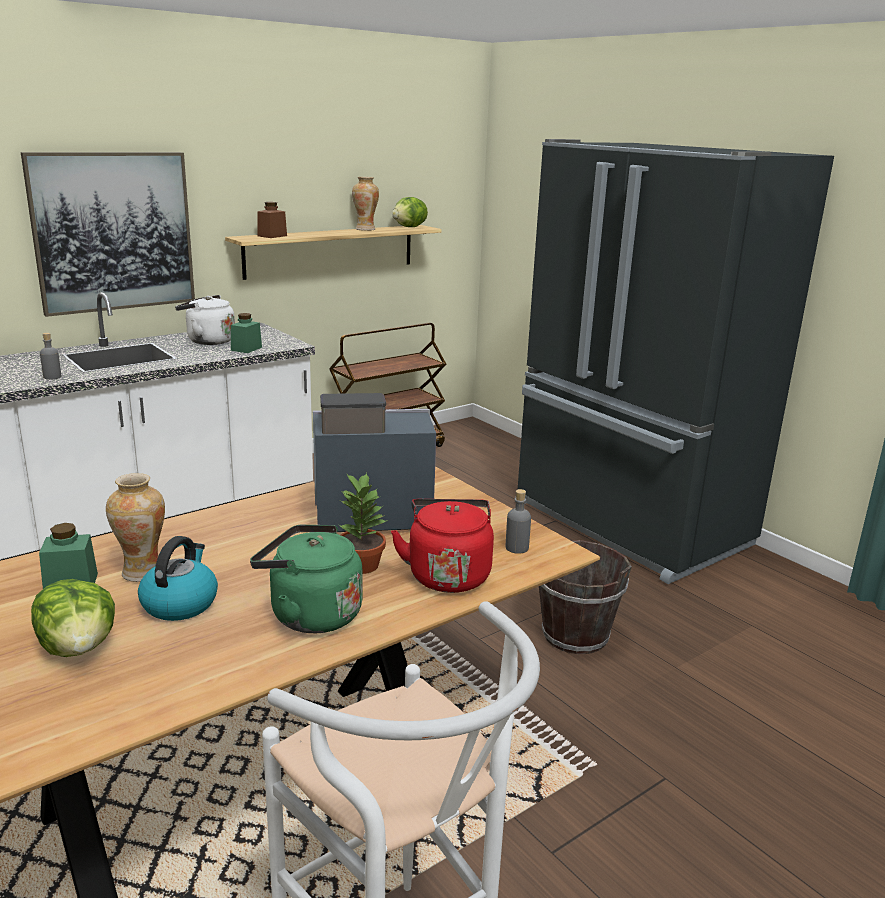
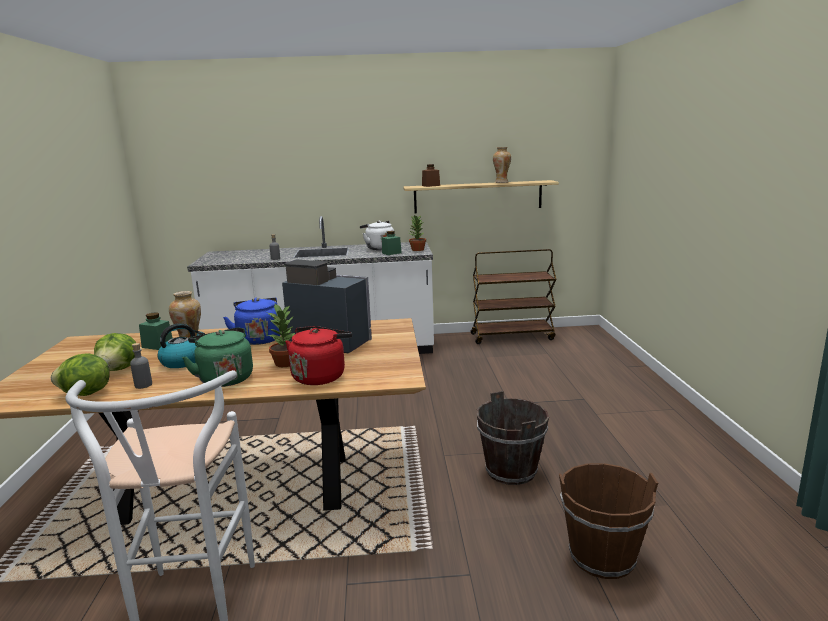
camera: 35 degrees right, 5 degrees down
picture [21,152,195,317] -> none
lettuce [392,197,428,227] -> lettuce moved to [51,354,110,396]
grey bottle [506,489,531,554] -> grey bottle moved to [130,343,152,389]
black fridge [515,139,834,584] -> none
none -> blue kettle [223,297,280,345]
none -> potted plant [409,215,426,251]
none -> brown bucket [559,463,658,579]

